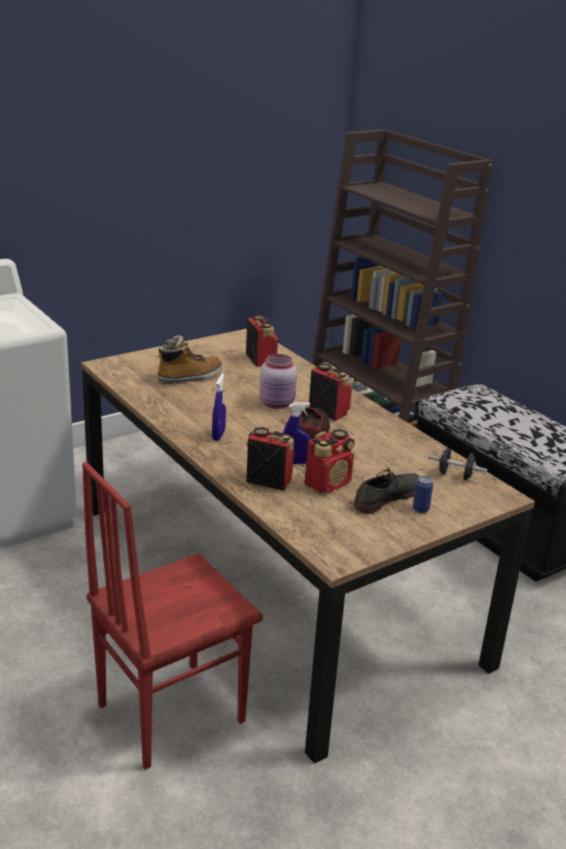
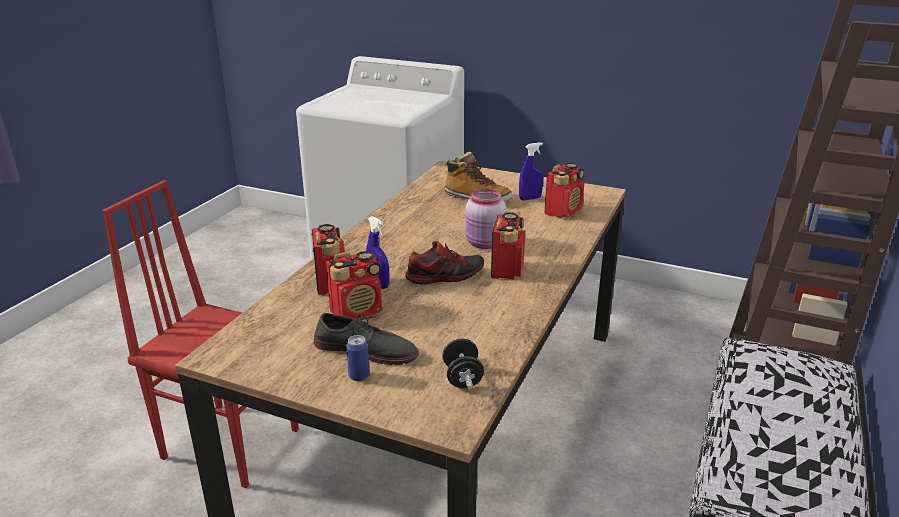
camera: 60 degrees right, 0 degrees up
blue spray bottle [212,373,226,441] -> blue spray bottle moved to [519,142,543,201]
radio [305,429,355,493] -> radio turned 45 degrees counterclockwise [326,251,382,319]

